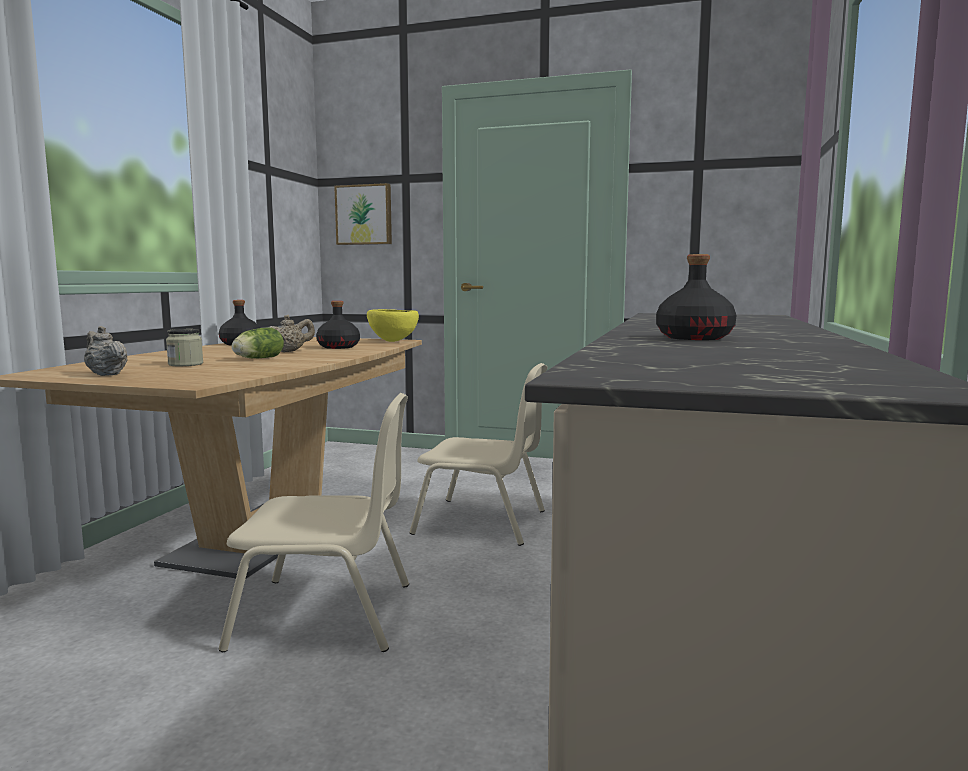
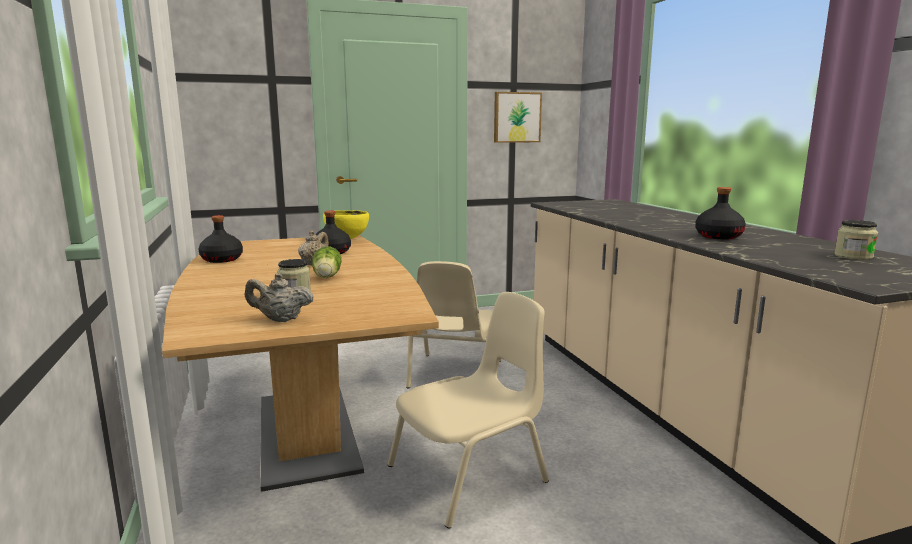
camera: 35 degrees left, 5 degrees up
picture [334,183,392,245] -> picture moved to [494,92,542,143]
beige chair [410,363,547,546] -> beige chair turned 120 degrees clockwise [406,261,501,388]
none -> jar [834,220,878,260]

